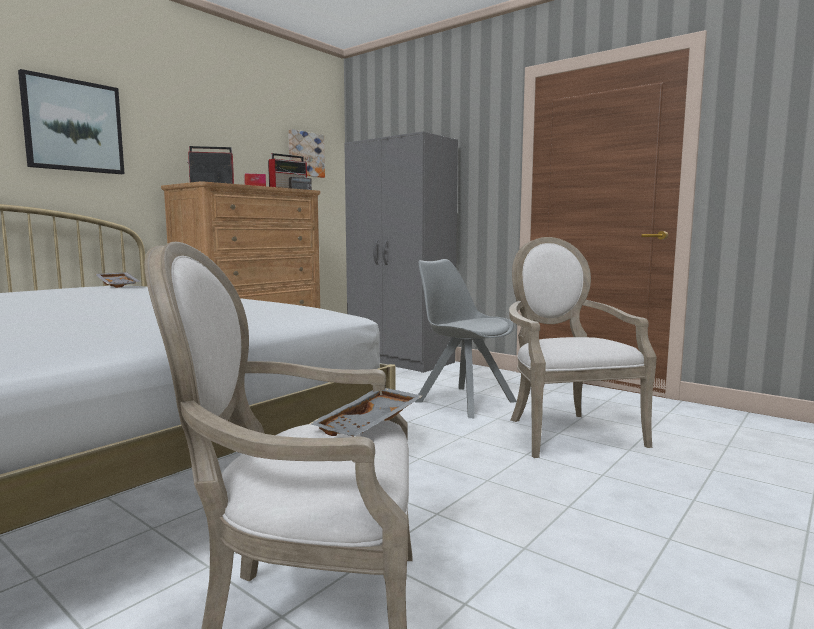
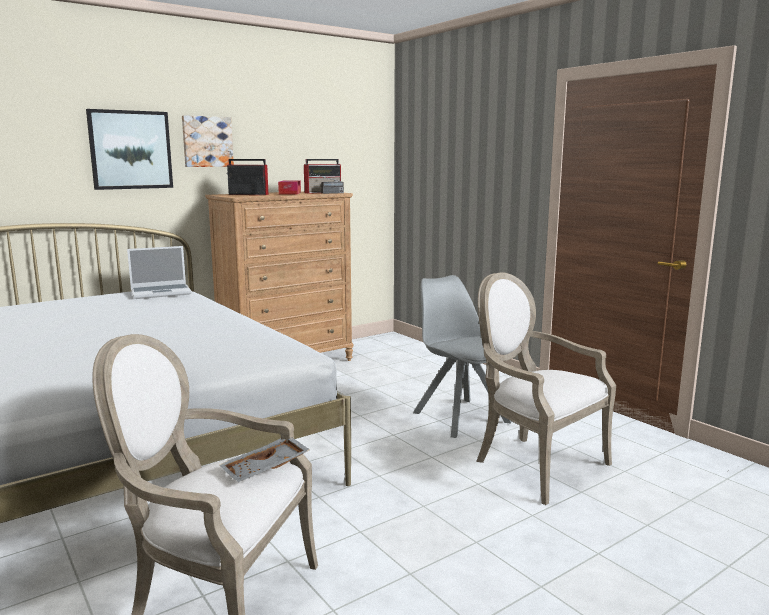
camera: 15 degrees right, 5 degrees up
grey tray [96,272,139,288] -> laptop [127,246,192,299]
picture [288,129,325,178] -> picture moved to [182,115,234,167]
grey wardrobe [344,131,458,373] -> none
armchair [509,237,657,458] -> armchair turned 45 degrees counterclockwise [476,272,616,505]

